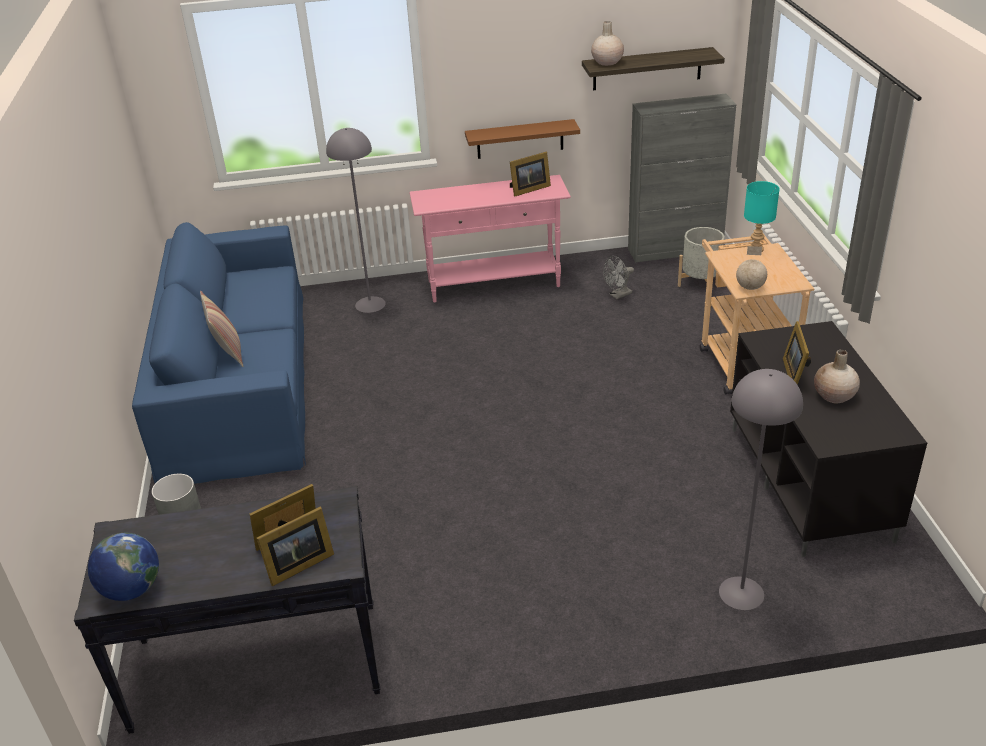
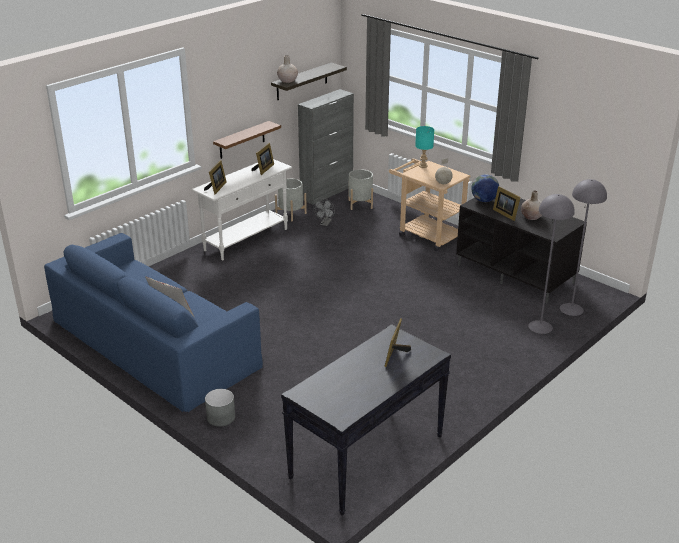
camera: 40 degrees left, 5 degrees down
globe [88,533,159,601] -> globe moved to [471,174,499,202]
picture frame [257,507,334,586] -> picture frame moved to [204,160,226,194]
grey floor lamp [326,128,386,313] -> grey floor lamp moved to [560,179,607,316]
pink console table [409,175,571,302] -> white console table [192,159,293,260]
none -> grey planter [275,179,307,221]

